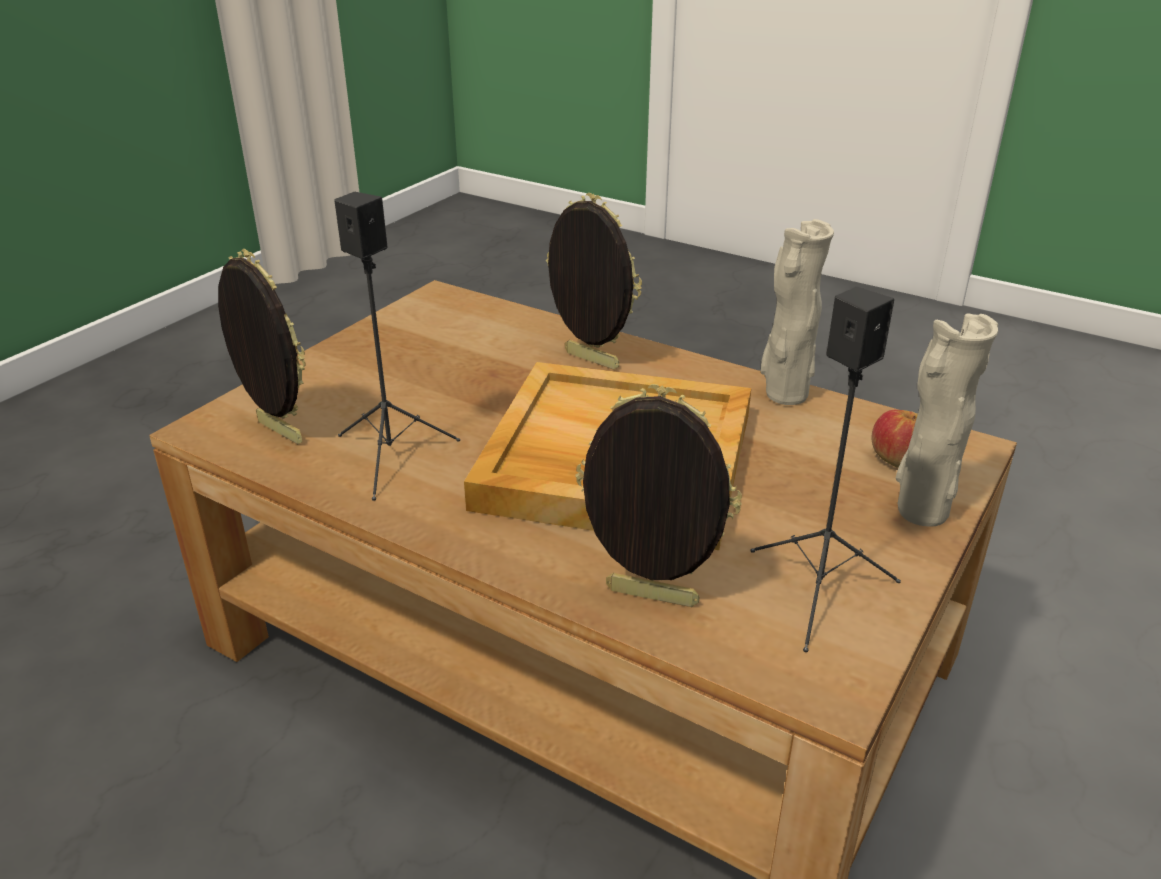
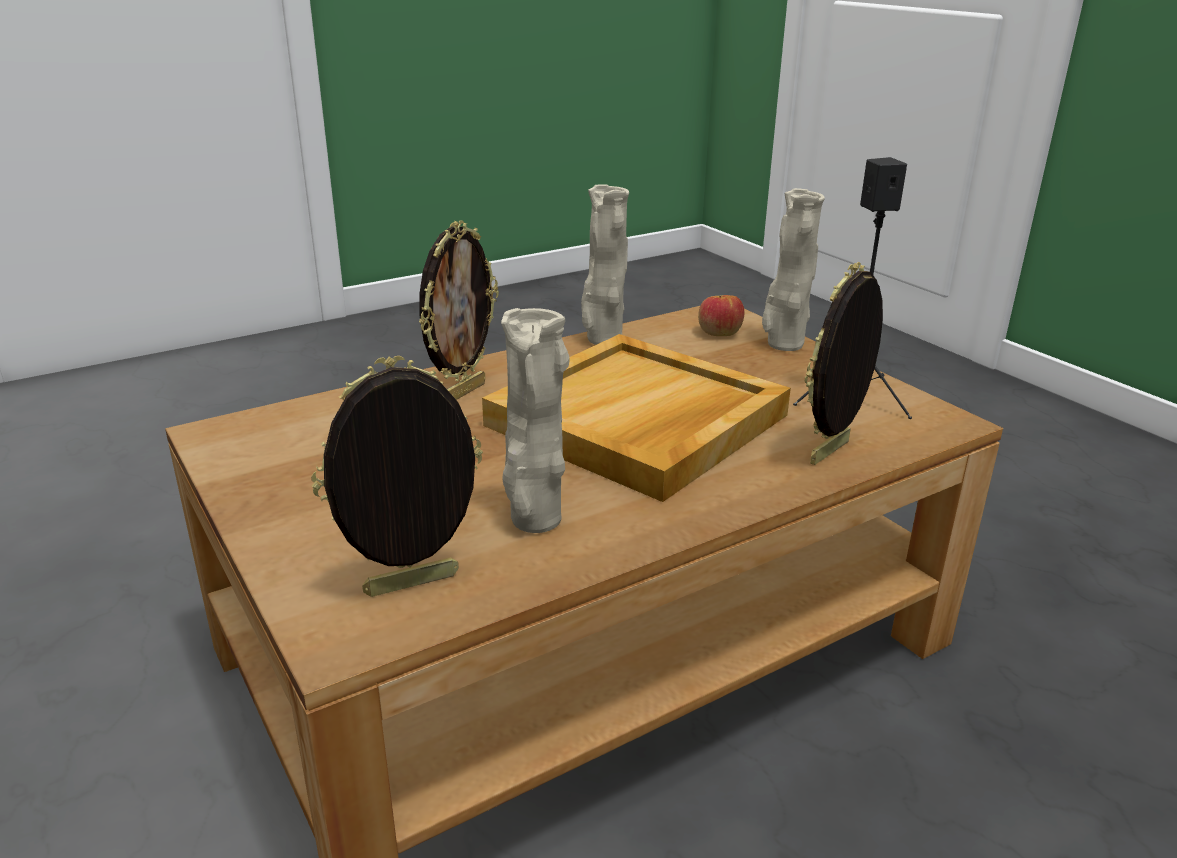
camera: 65 degrees left, 5 degrees down
black speaker [334,192,460,501] -> beige vase [501,308,570,533]
picture frame [546,193,642,370] -> picture frame turned 150 degrees clockwise [419,220,499,400]

